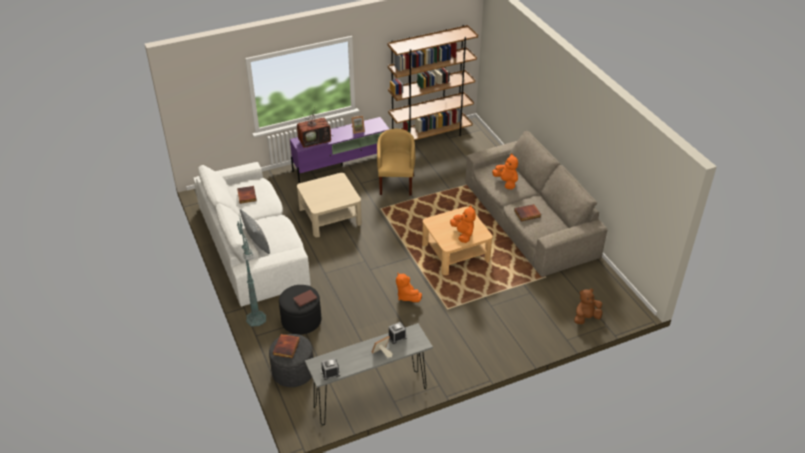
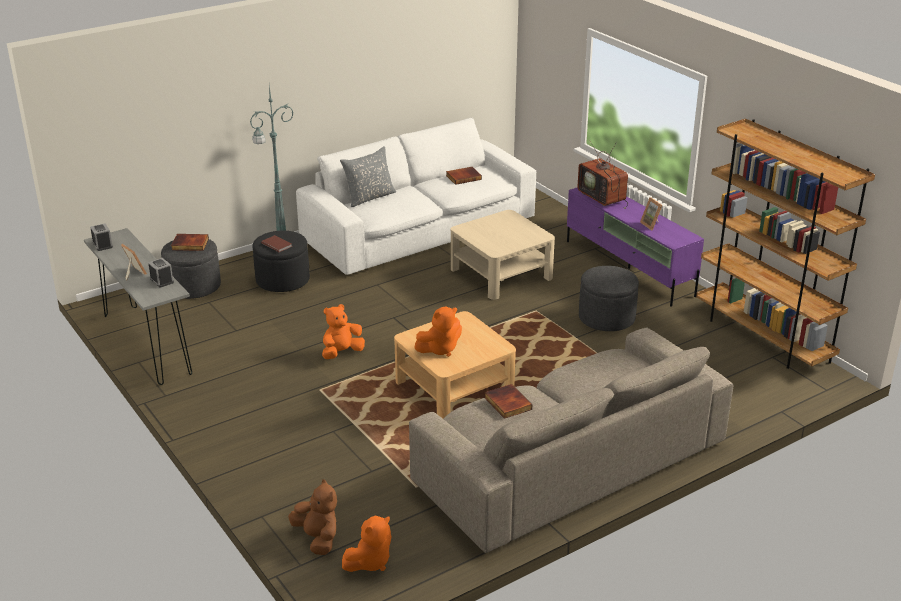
camera: 80 degrees right, 10 degrees down
yellow armchair [377,129,415,196] -> grey ottoman [579,266,639,331]
orange plush toy [492,154,518,189] -> orange plush toy moved to [342,515,391,572]

